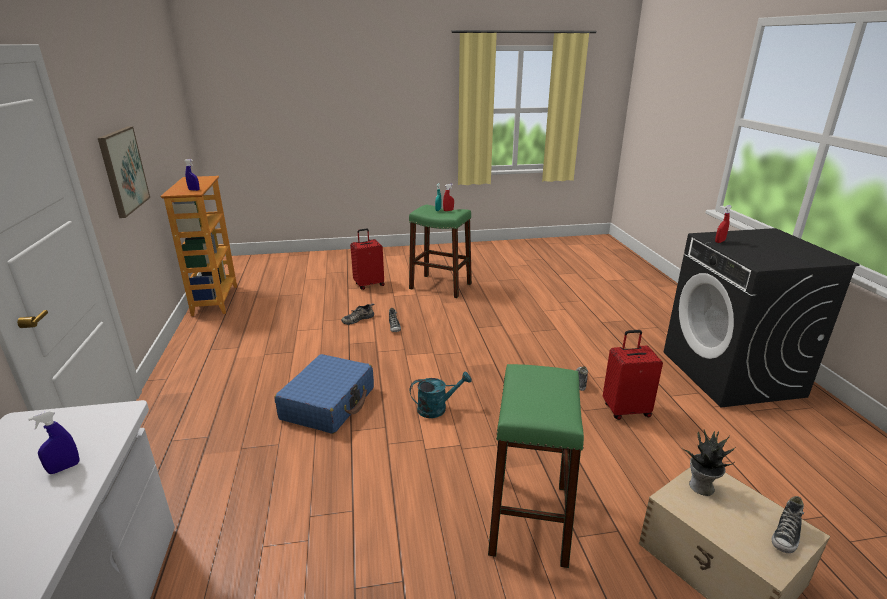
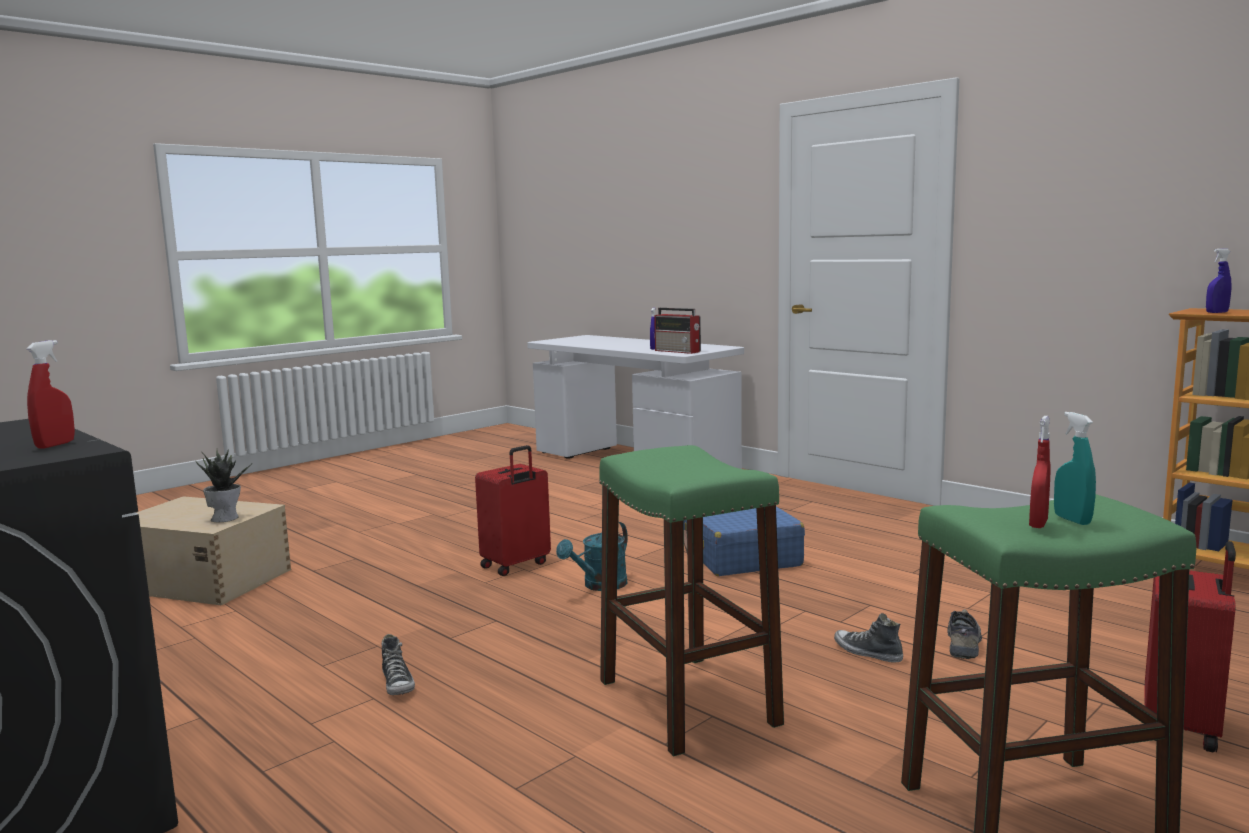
camera: 145 degrees right, 15 degrees down
picture [98,126,150,218] -> none
green stool [488,364,584,568] -> green stool moved to [599,445,784,756]
red suitcase [603,330,663,420] -> red suitcase moved to [475,445,551,576]
shoe [772,496,804,553] -> none
none -> radio [654,308,701,354]

